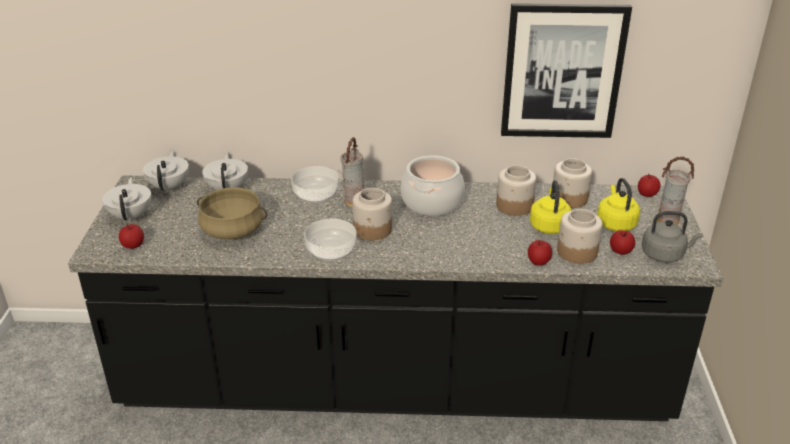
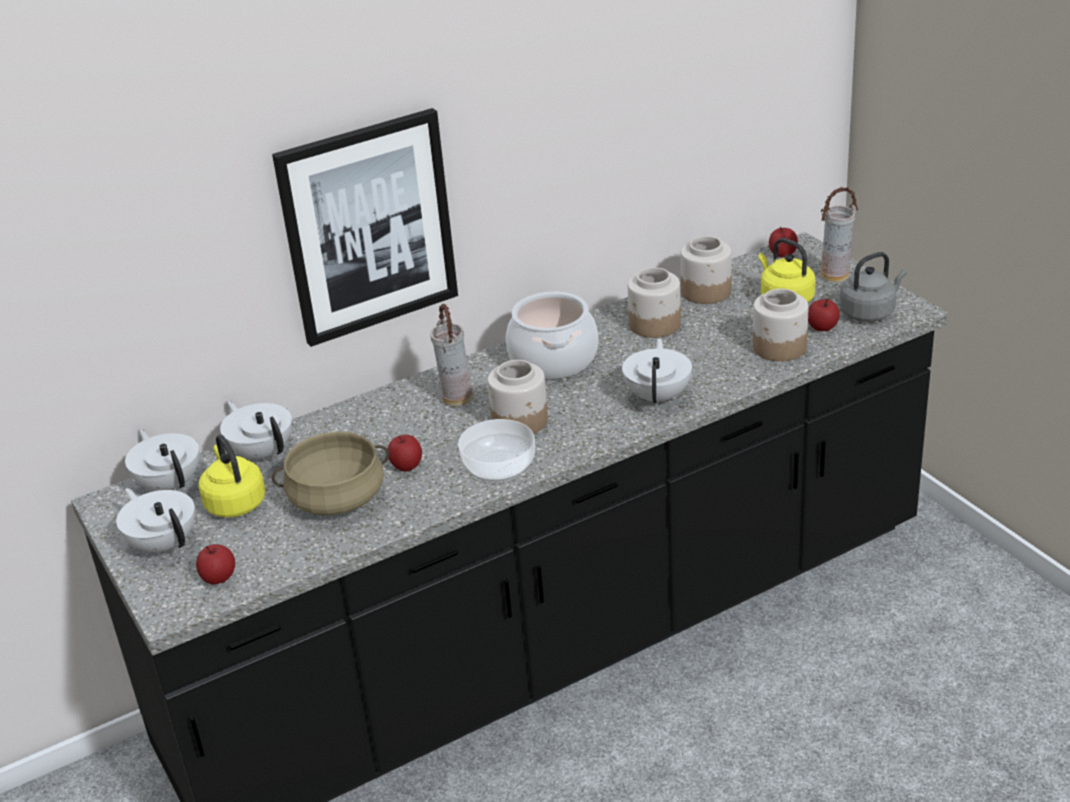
camera: 30 degrees left, 0 degrees up
bowl [291,166,339,204] -> none
picture [501,3,632,138] -> picture moved to [272,108,458,347]
apple [528,240,552,266] -> apple moved to [388,435,422,471]
yellow kettle [530,180,572,234] -> yellow kettle moved to [198,434,265,518]
none -> white teapot [622,338,692,407]

